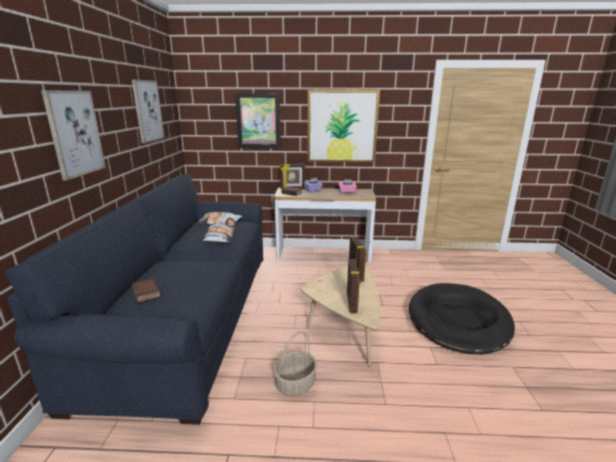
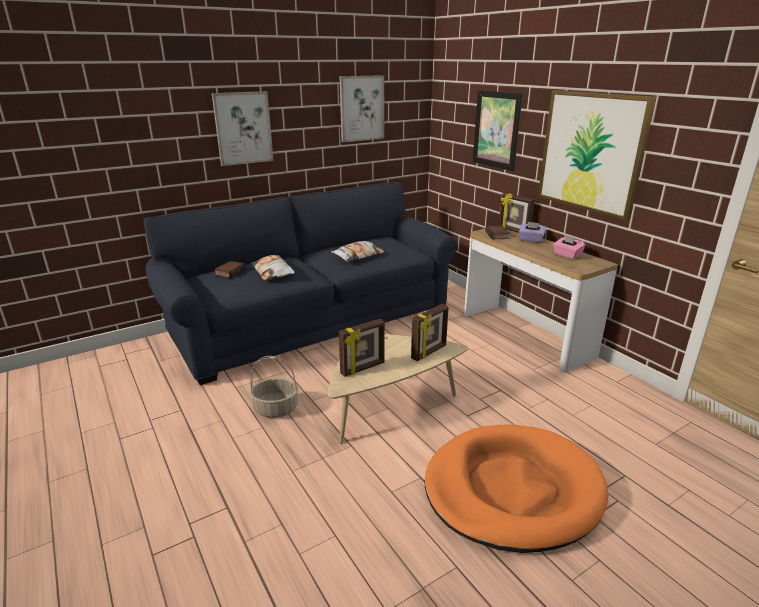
camera: 55 degrees right, 5 degrees up
pillow [197,212,242,226] -> pillow moved to [251,255,295,281]
black dog bed [409,283,515,354] -> orange dog bed [425,425,608,553]

